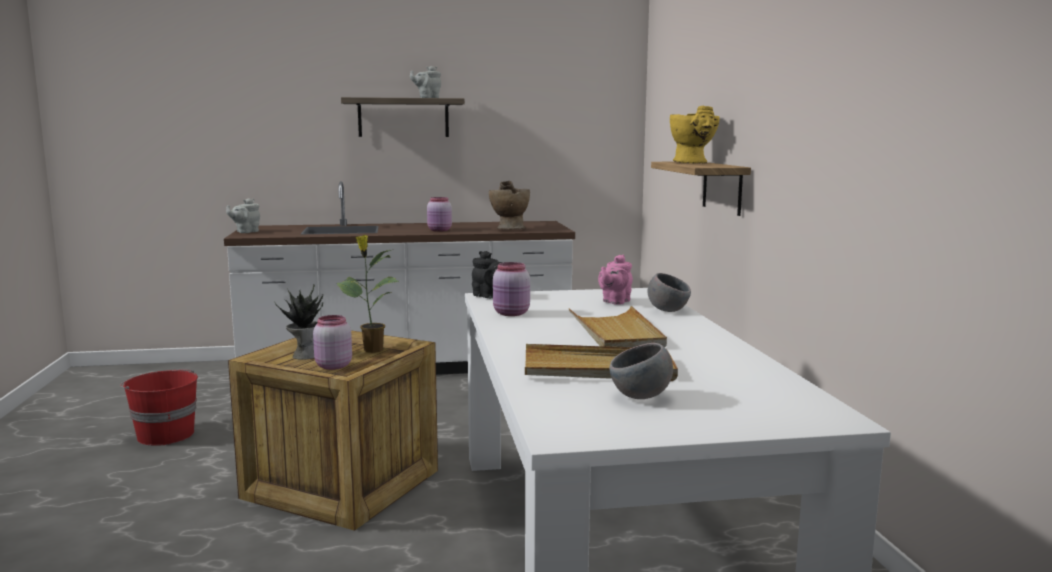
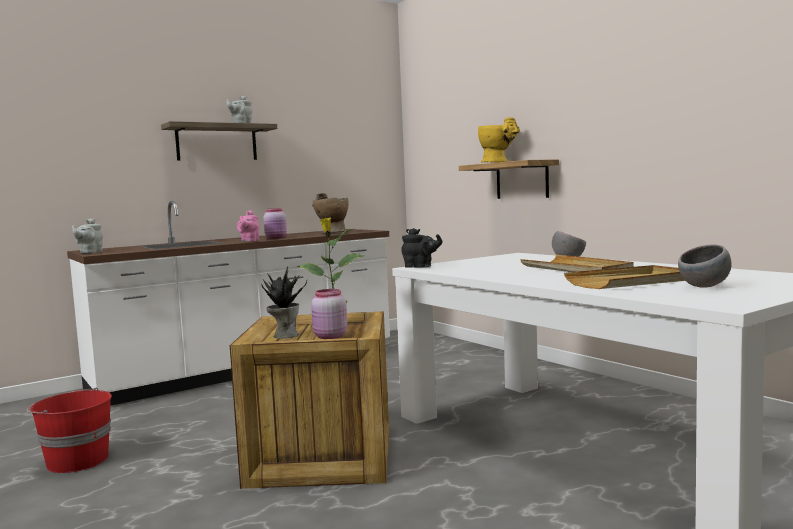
camera: 25 degrees left, 5 degrees down
pink jar [493,262,530,316] -> none
pink teapot [598,255,633,305] -> pink teapot moved to [237,210,259,242]

